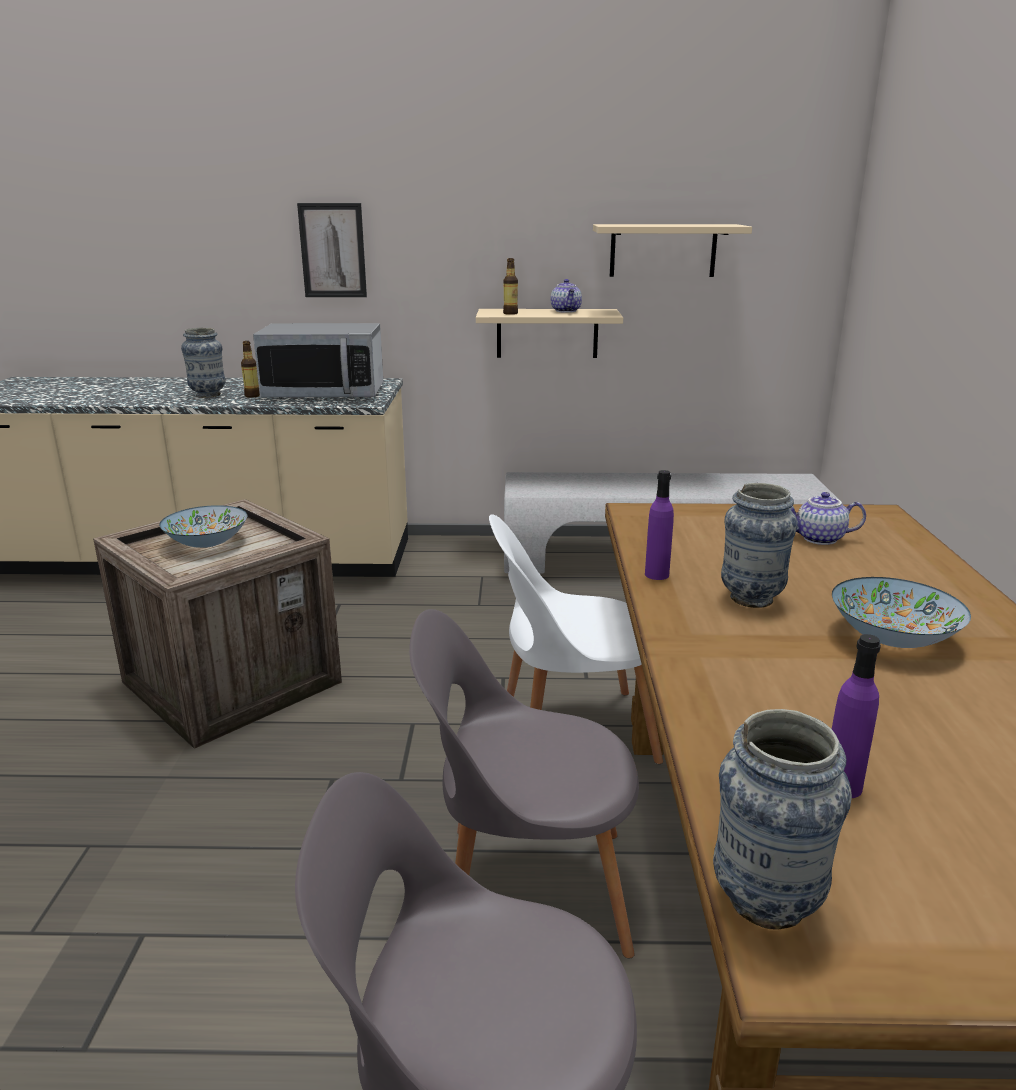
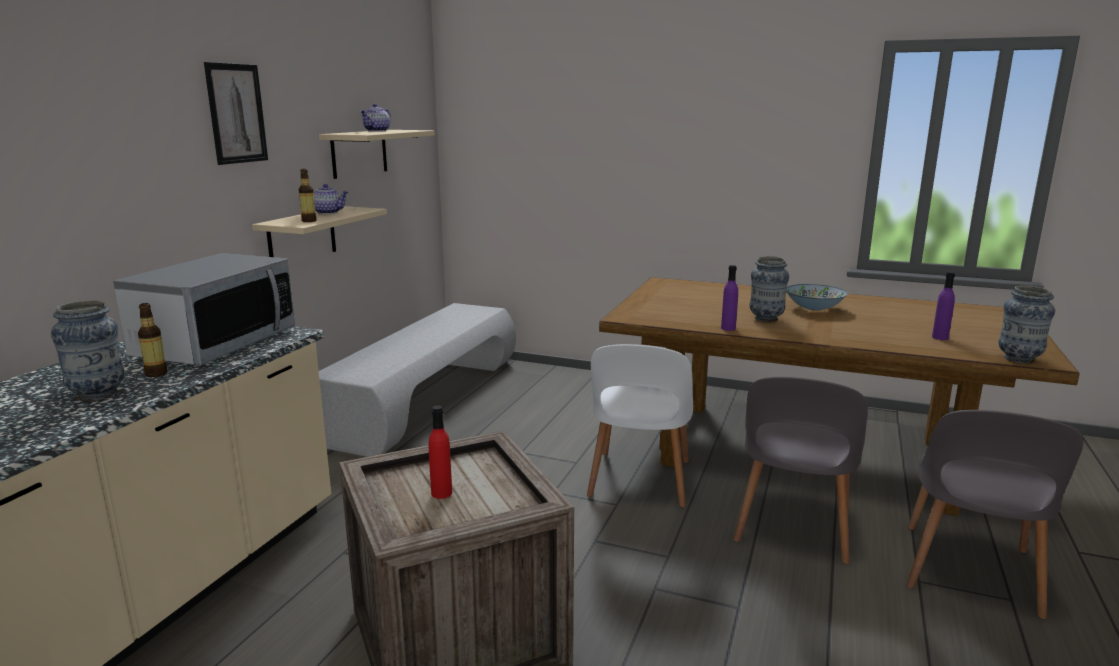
camera: 70 degrees left, 5 degrees down
bowl [159,505,248,548] -> red bottle [429,405,452,499]
picture [297,203,367,297] -> picture moved to [204,62,268,165]
teapot [789,492,866,545] -> teapot moved to [360,104,391,132]

